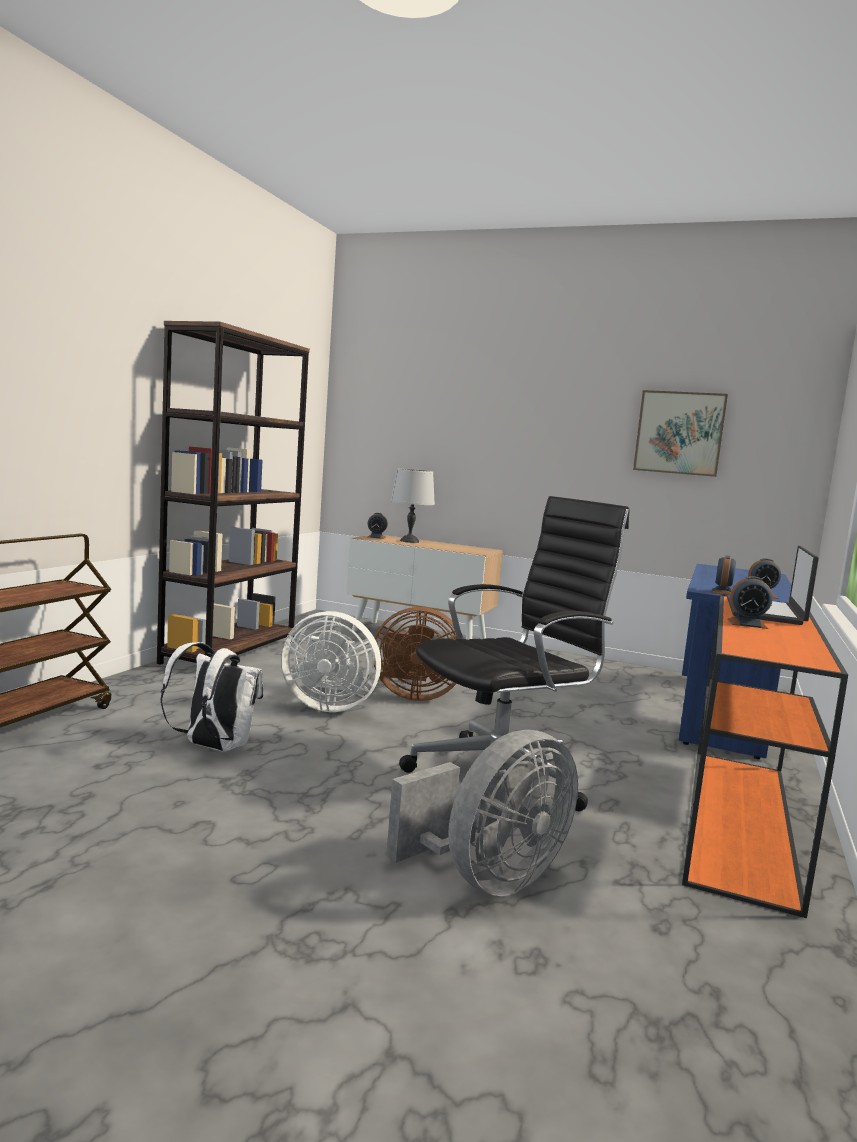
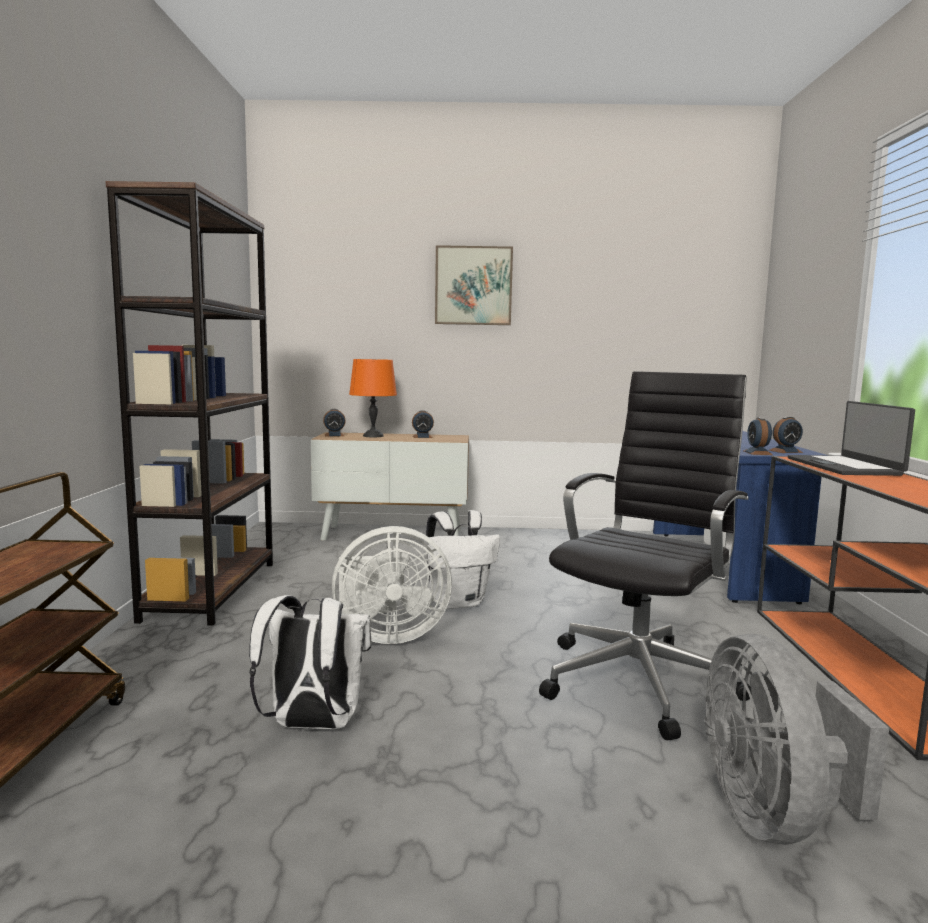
camera: 20 degrees left, 0 degrees up
brown fan [372,607,464,701] -> white backpack [426,510,500,609]
grey fan [386,730,578,896] -> grey fan turned 150 degrees clockwise [704,634,889,845]
grey table lamp [391,469,435,543] -> orange table lamp [349,359,397,437]
picture [633,390,728,477] -> picture moved to [435,245,513,325]
alarm clock [727,576,773,629] -> alarm clock moved to [412,410,434,438]

